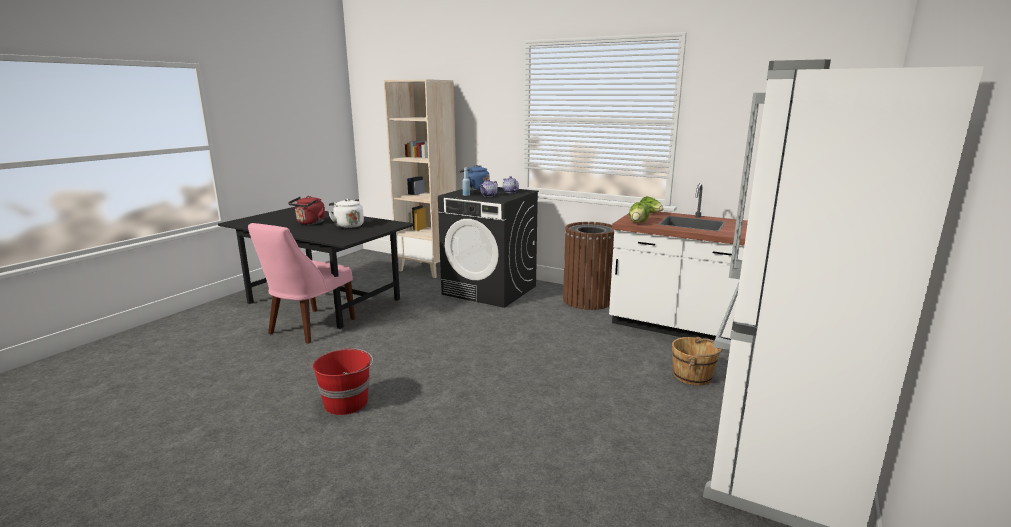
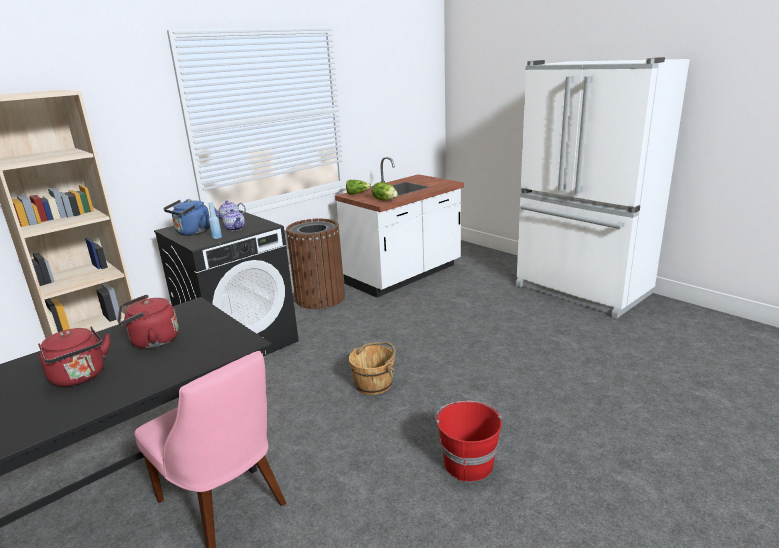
camera: 70 degrees left, 5 degrees up
white kettle [328,199,364,228] -> red kettle [118,295,179,349]
brown bucket [672,337,723,386] -> brown bucket moved to [349,342,396,395]

